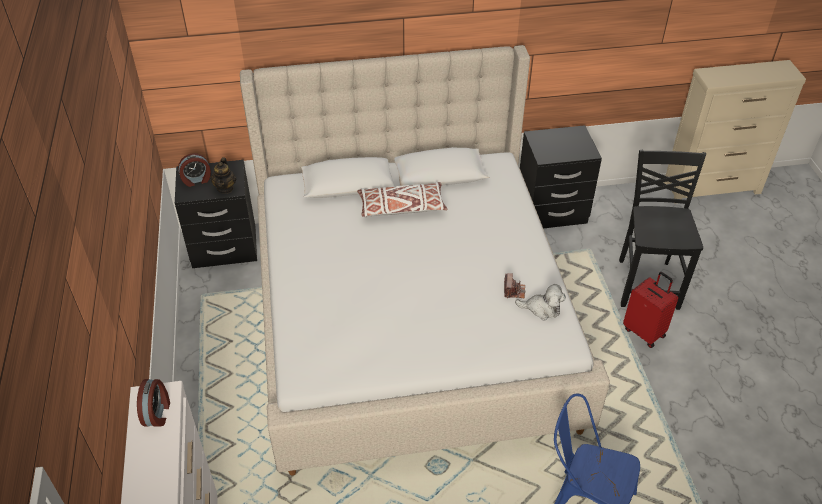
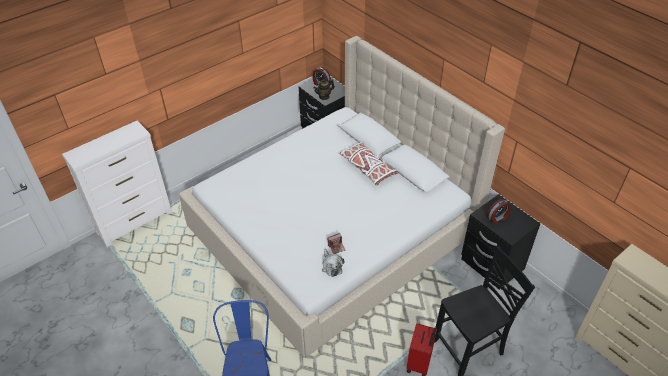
camera: 60 degrees right, 0 degrees up
alarm clock [137,379,170,427] -> alarm clock moved to [487,199,511,225]

